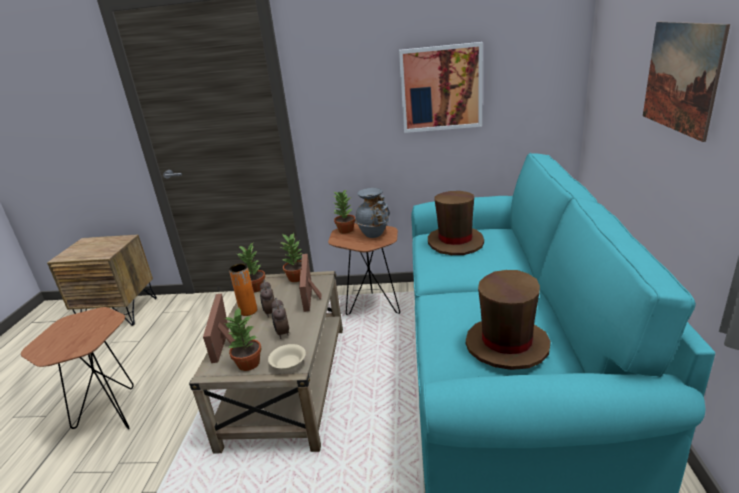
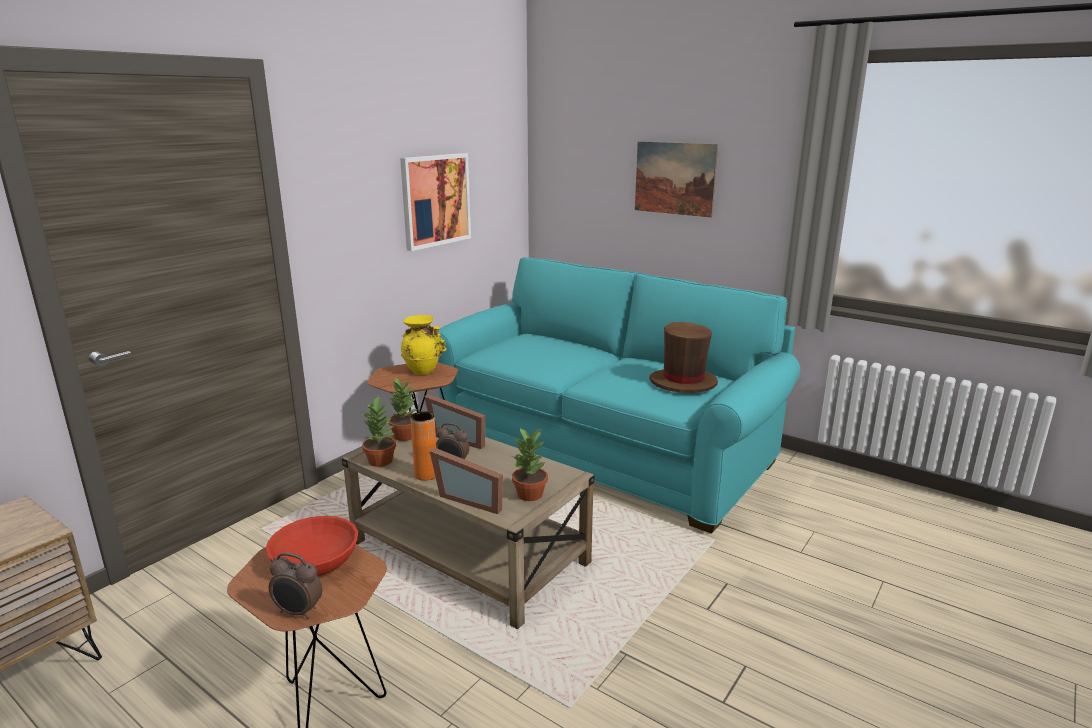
camera: 60 degrees left, 5 degrees down
beige bowl [268,344,306,370] -> none
alarm clock [272,298,289,339] -> alarm clock moved to [269,552,322,619]
potted plant [333,189,356,234] -> none
grey vase [356,188,390,238] -> yellow vase [401,315,447,375]
brown hat [428,191,484,255] -> none
none -> red bowl [266,516,358,576]

